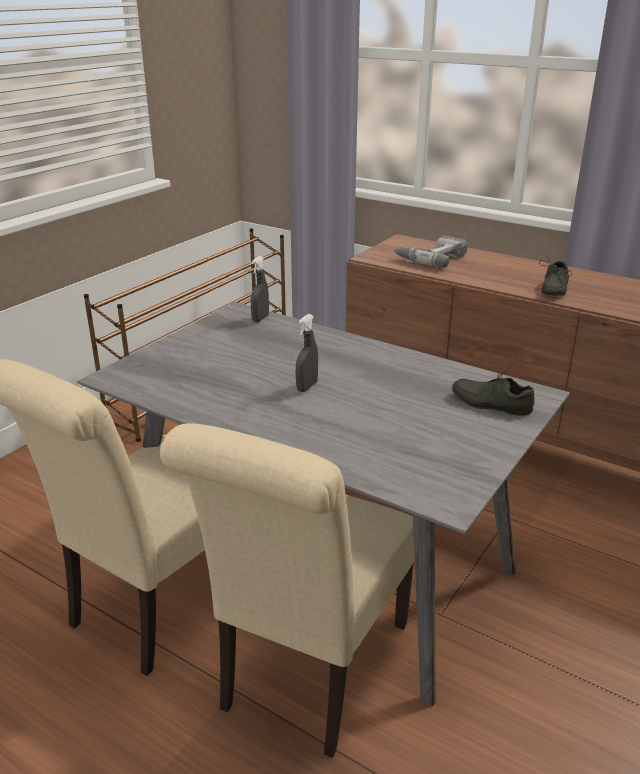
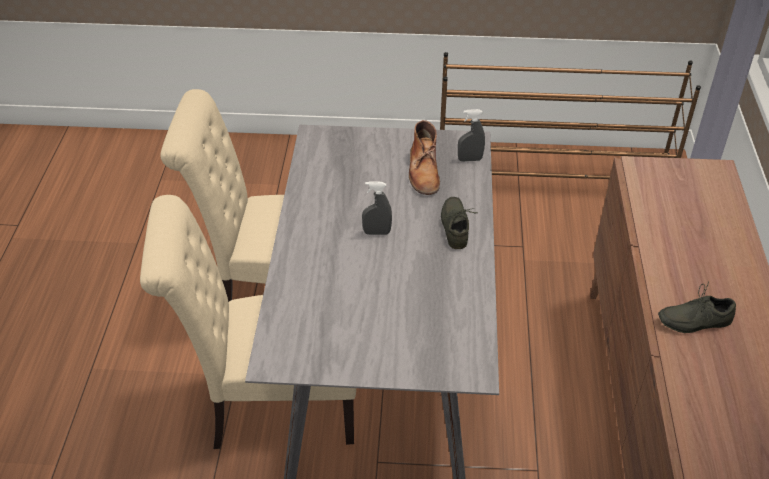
camera: 60 degrees right, 15 degrees up
power drill [394,236,467,267] -> none
grey shoe [452,362,534,416] -> grey shoe moved to [441,197,478,249]
none -> brown boot [409,120,440,195]

